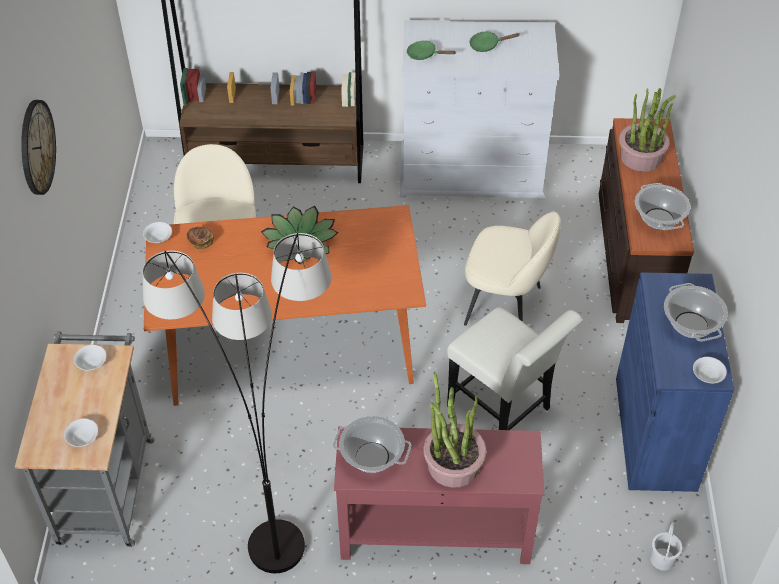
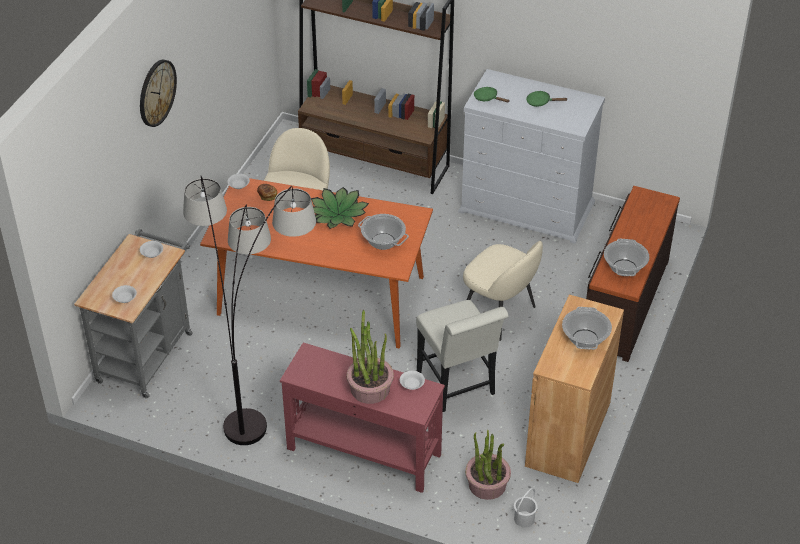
camera: 20 degrees right, 5 degrees down
cooking pot [333,416,411,473] -> cooking pot moved to [358,214,409,250]
blue cabinet [616,272,734,492] -> brown cabinet [525,294,624,483]
potted plant [619,88,676,172] -> potted plant moved to [465,430,511,500]
white bowl [693,357,727,383] -> white bowl moved to [400,371,425,390]

